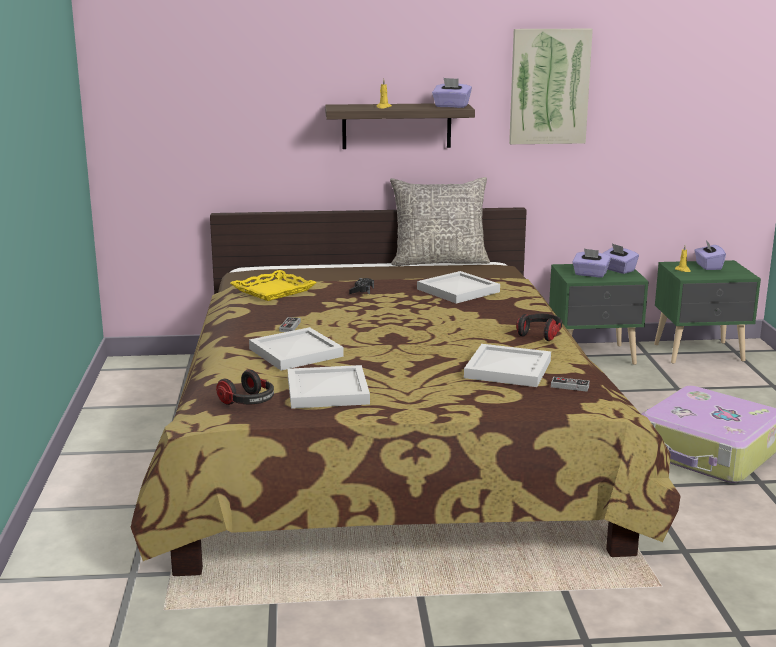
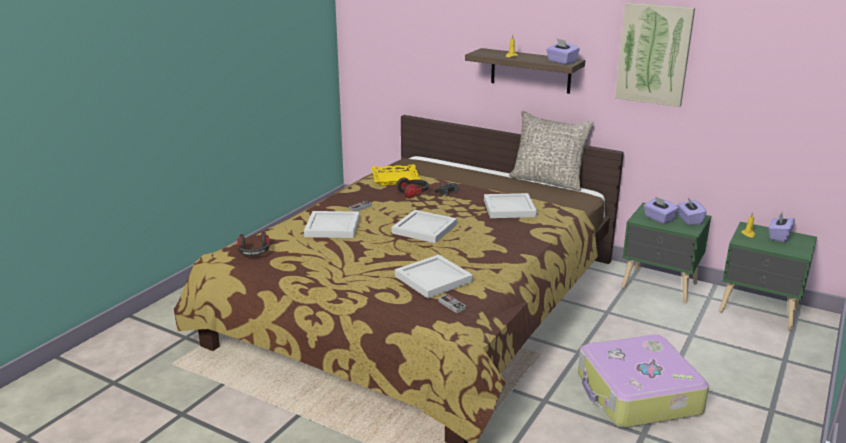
camera: 35 degrees right, 5 degrees up
white tray [288,365,370,409] -> white tray moved to [392,210,457,243]
headphones [516,314,562,341] -> headphones moved to [396,178,429,198]

